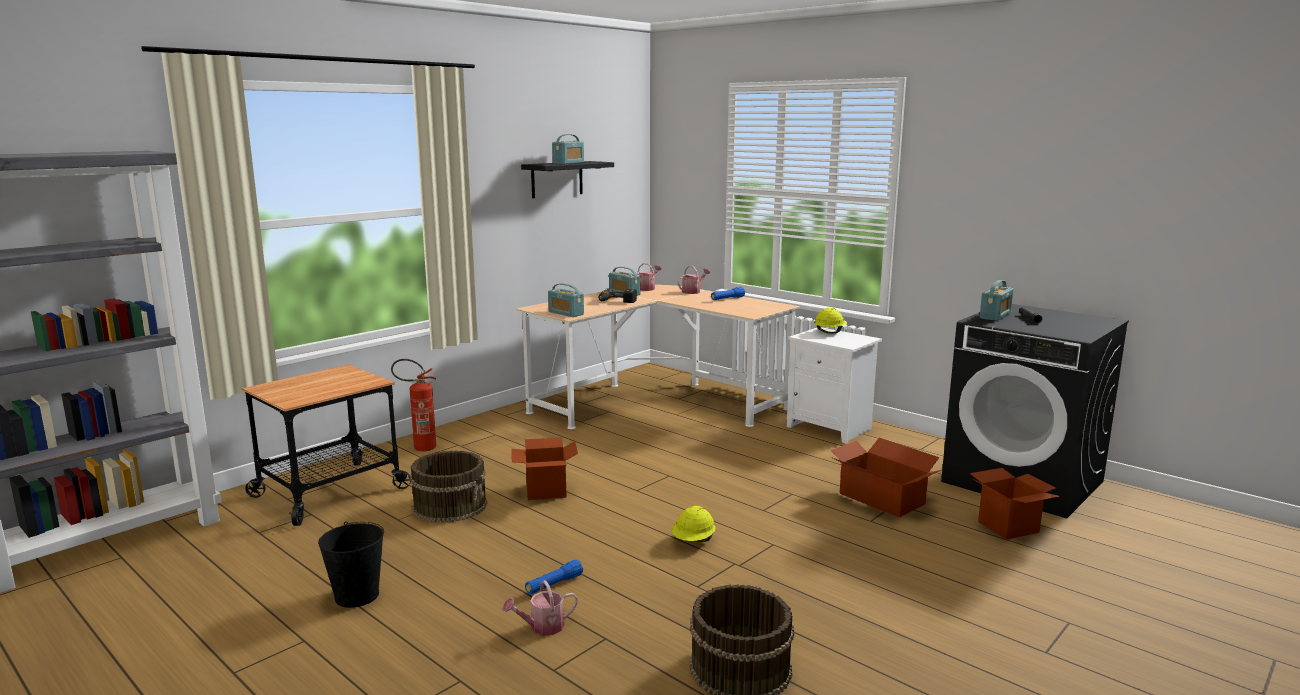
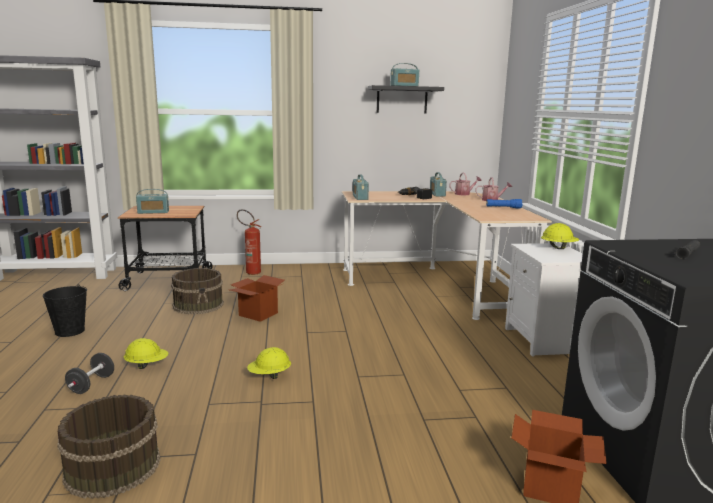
camera: 40 degrees right, 0 degrees up
watering can [503,580,578,636] -> black dumbbell [65,353,114,394]
blue flashlight [525,560,583,594] -> yellow hard hat [124,338,169,369]
cardboard box [831,438,941,517] -> none
radio [980,280,1014,321] -> radio moved to [136,189,169,214]

